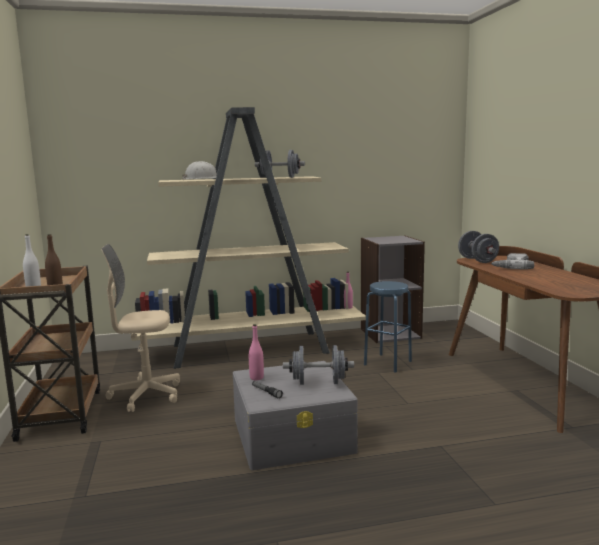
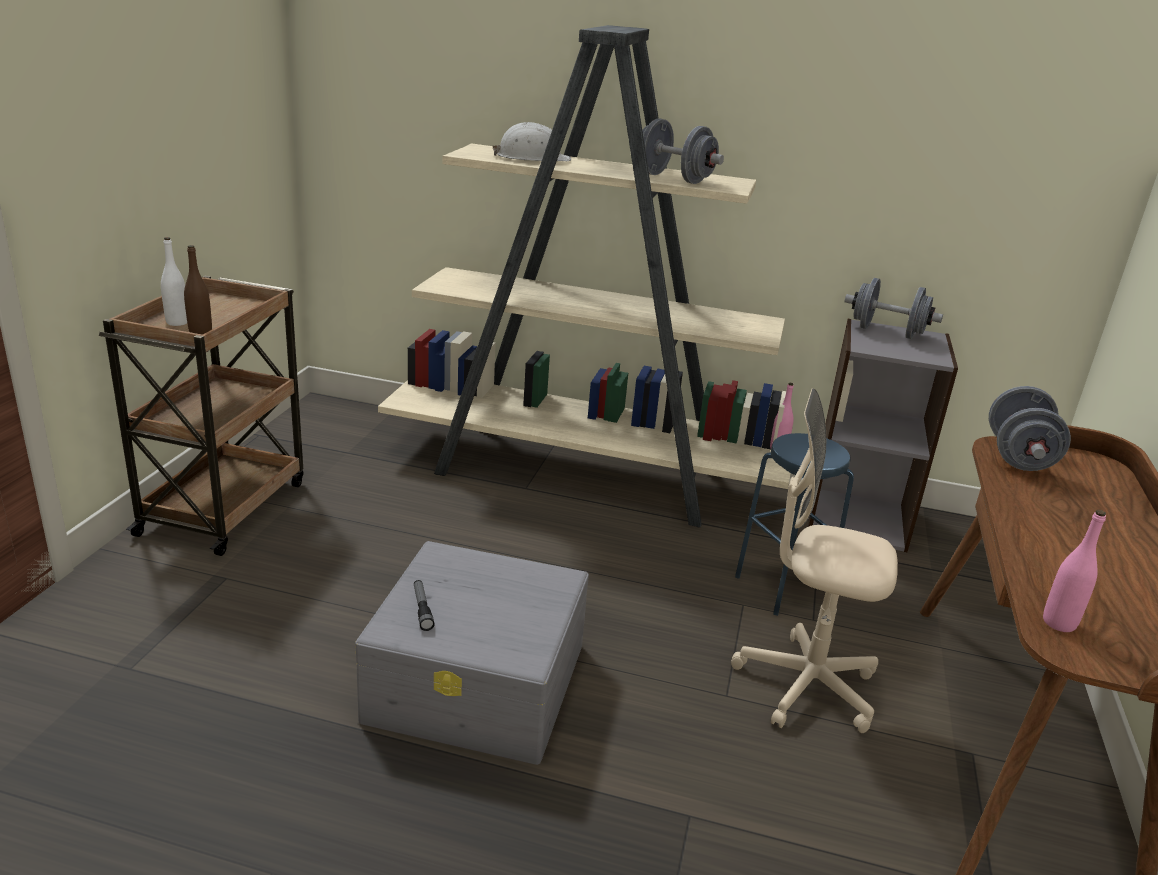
camera: 25 degrees right, 15 degrees up
beige office chair [101,244,180,412] -> beige office chair moved to [731,388,898,733]
pink bottle [249,324,264,380] -> pink bottle moved to [1043,510,1106,632]
grey dumbbell [283,345,354,385] -> grey dumbbell moved to [845,278,943,339]
power drill [491,253,534,269] -> none

